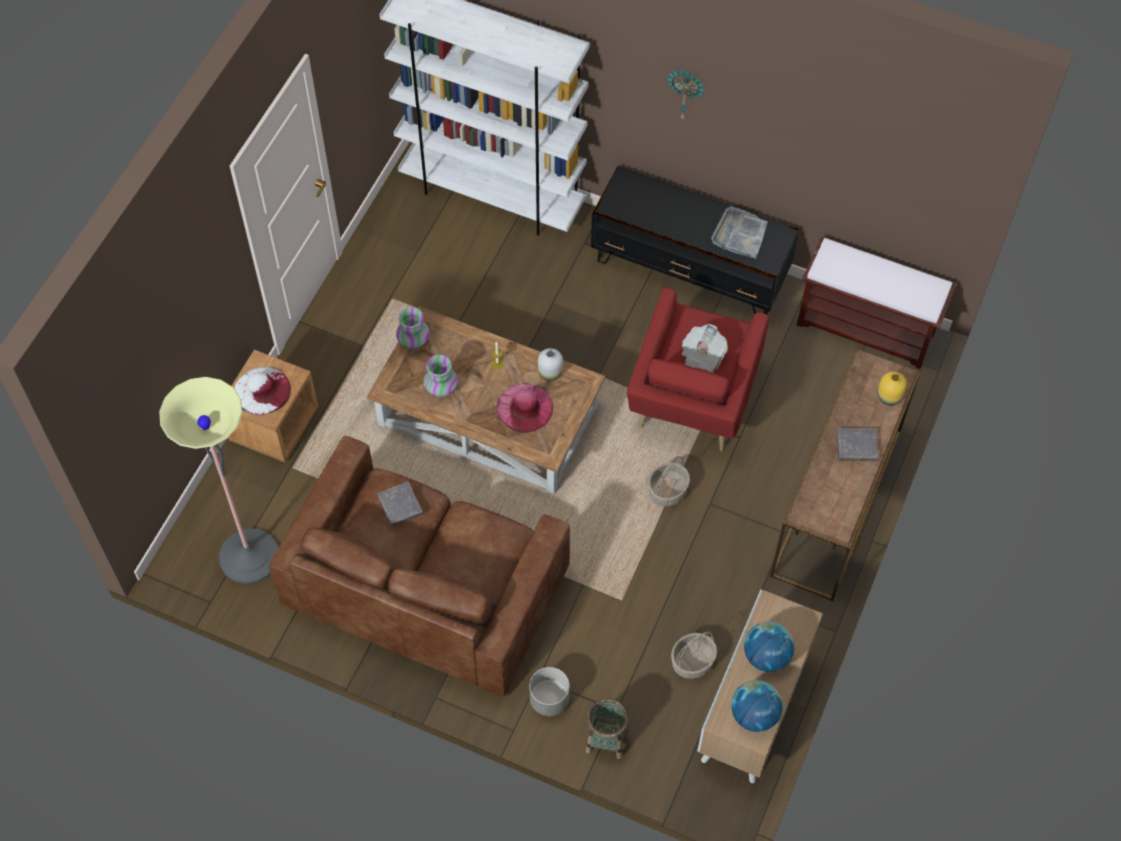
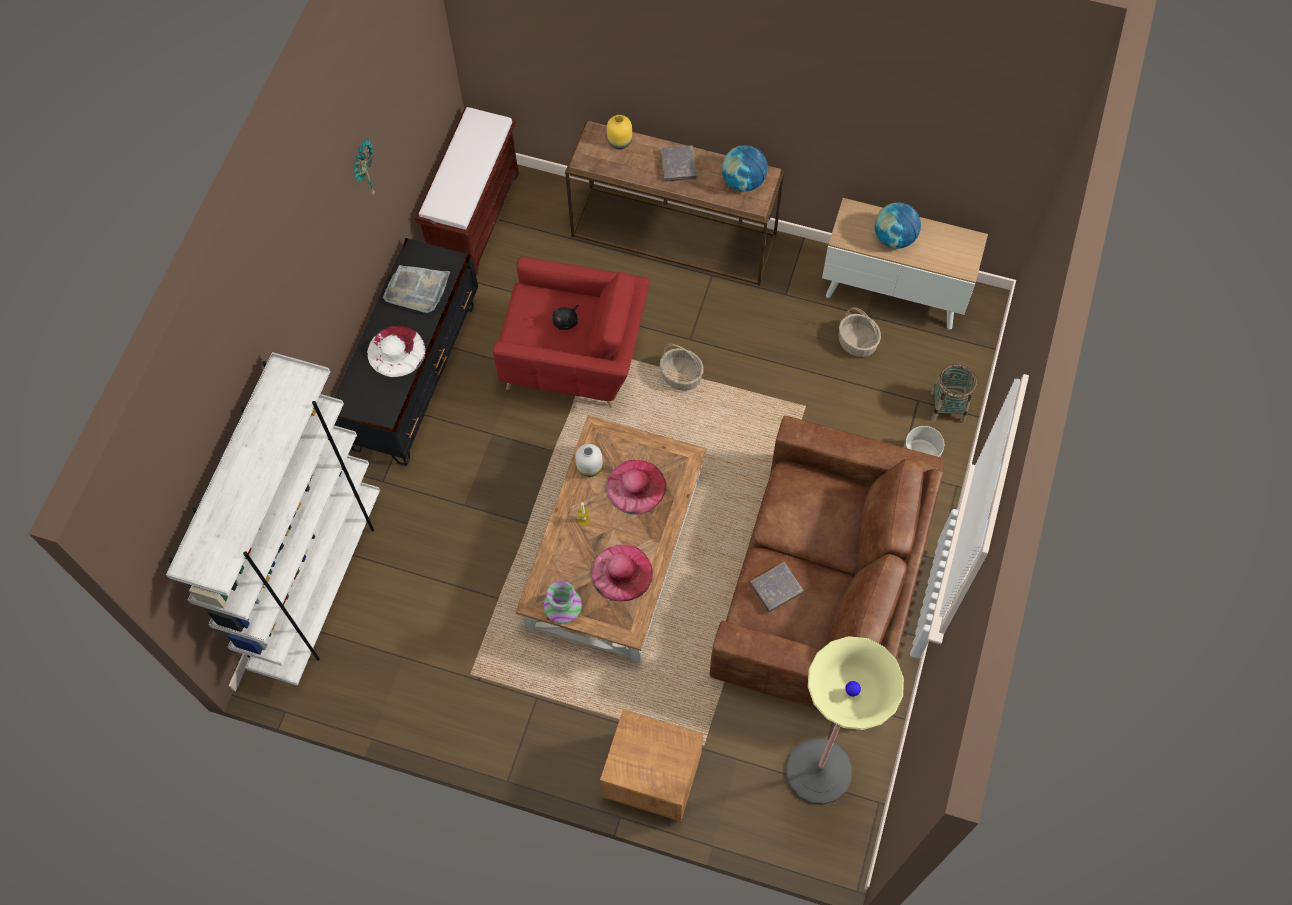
camera: 95 degrees left, 5 degrees up
white hat [234,367,291,415] -> white hat moved to [367,326,426,377]
vase [424,354,458,397] -> pink hat [591,545,653,601]
wall clock [667,69,705,120] -> wall clock moved to [354,138,375,195]
newspaper [682,324,728,373] -> black plush toy [552,305,579,330]
globe [731,680,783,732] -> globe moved to [722,145,768,192]

